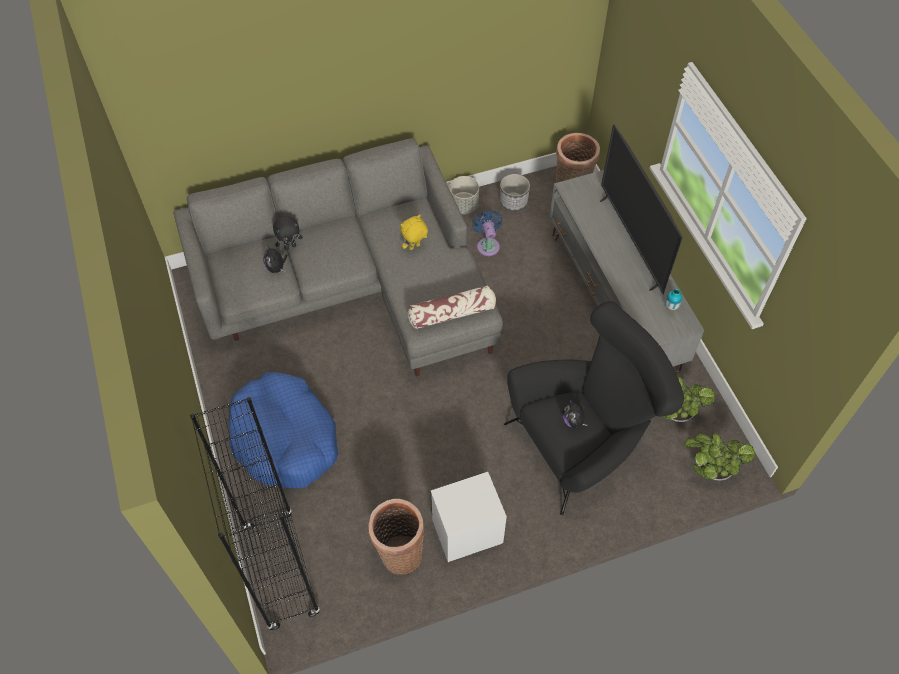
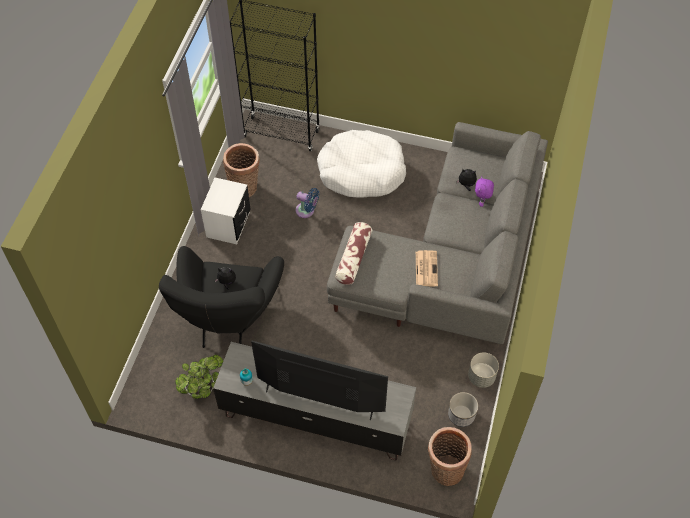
camera: 125 degrees right, 0 degrees up
blue dog bed [229,372,338,489] -> white dog bed [317,130,406,198]
black plush toy [273,216,303,250] -> purple plush toy [475,176,494,207]
yellow plush toy [400,215,428,250] -> newspaper [416,250,438,286]
blue fan [472,210,503,256] -> blue fan moved to [296,188,319,218]
potted plant [684,433,755,480] -> none

